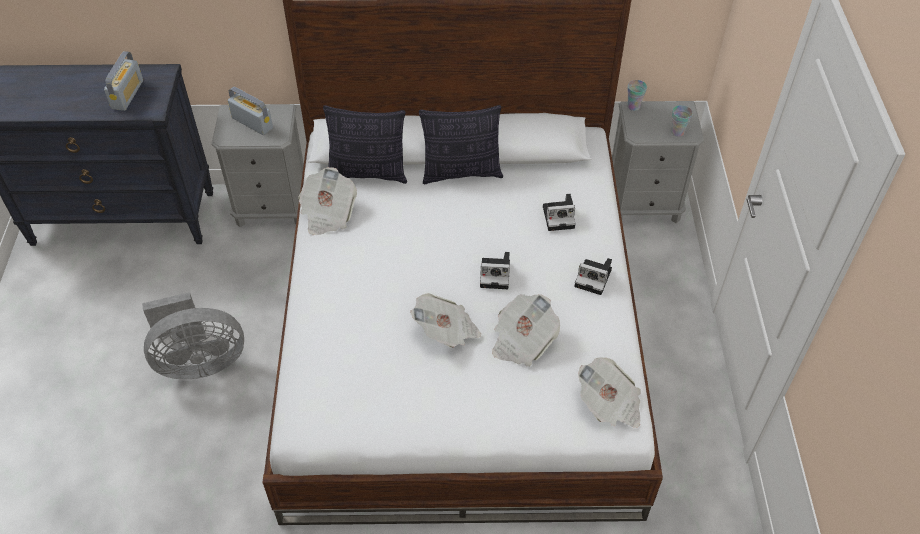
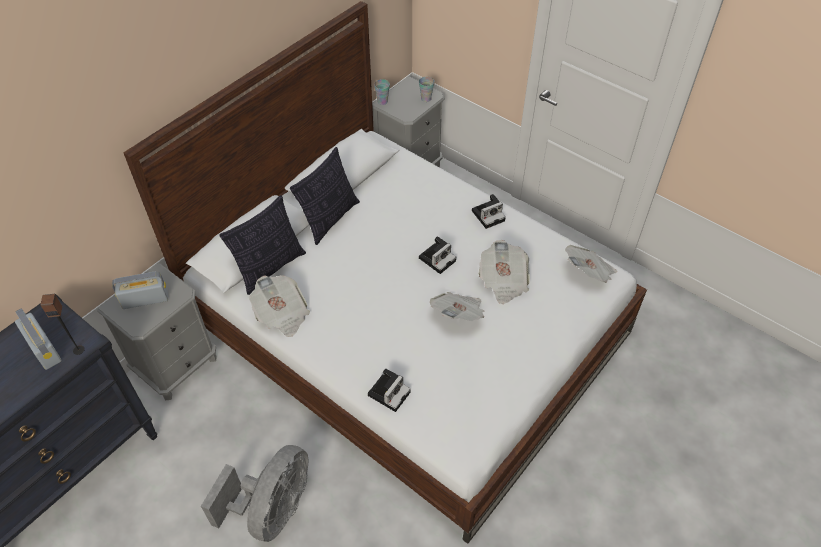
camera: 50 degrees left, 0 degrees up
camera [543,194,576,231] -> camera moved to [368,368,411,412]
none -> speaker [41,294,85,355]

